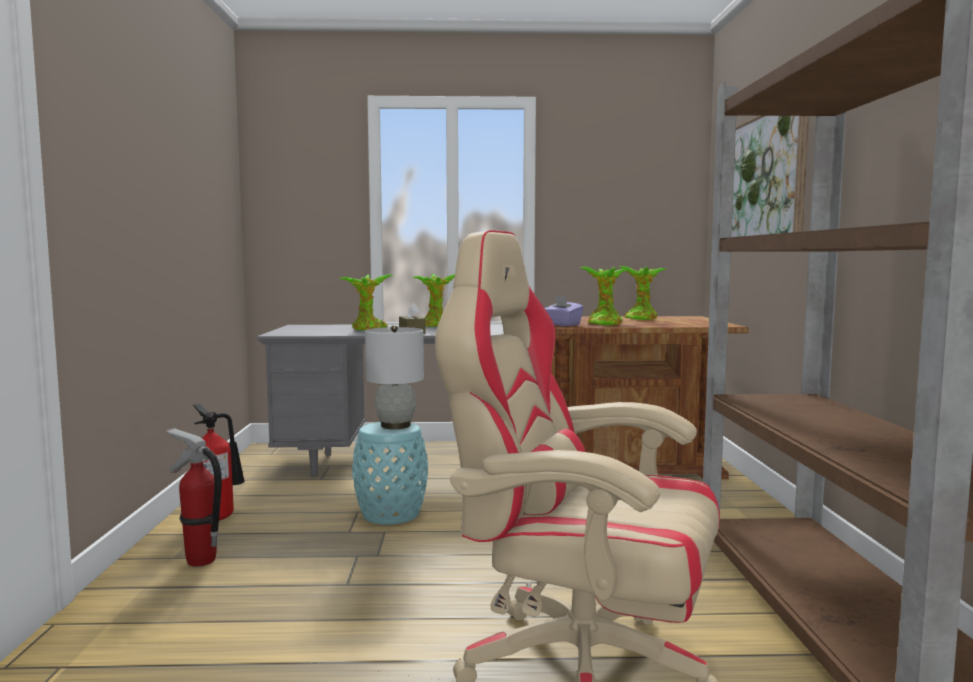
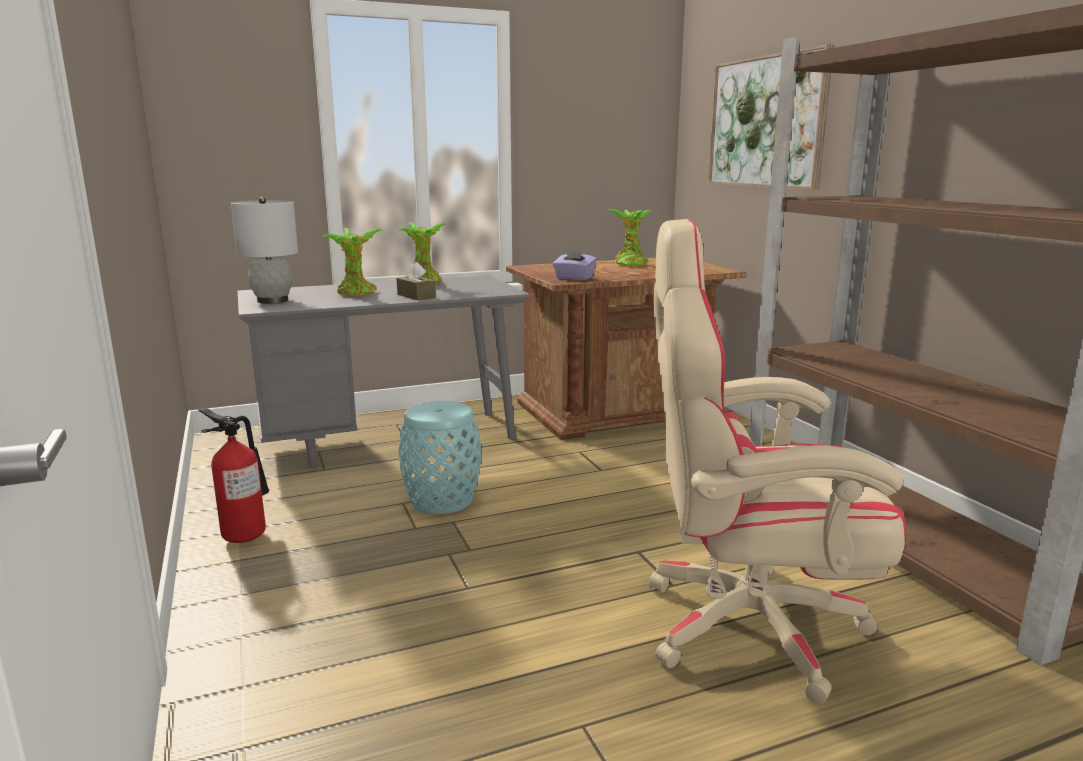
camera: 20 degrees left, 10 degrees up
fire extinguisher [166,428,222,567] -> none
white table lamp [365,325,424,429] -> white table lamp moved to [231,197,298,304]
potted plant [580,266,628,325] -> none

